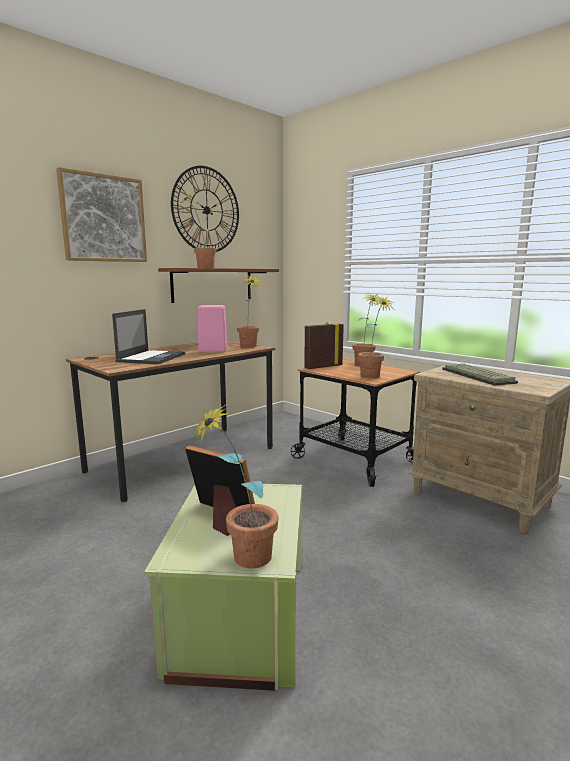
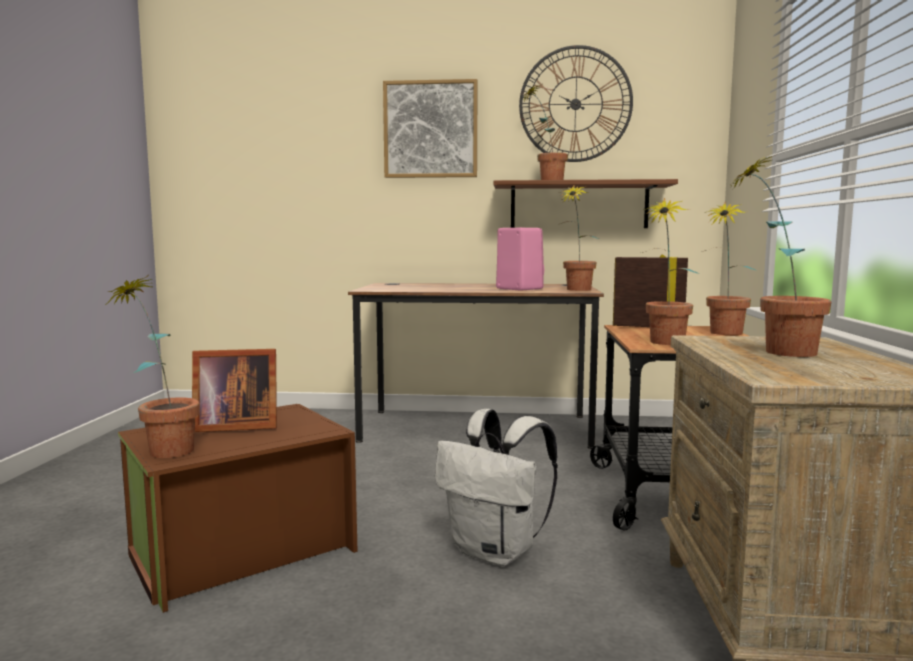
camera: 50 degrees right, 5 degrees down
laptop [112,309,185,364] -> none
green storage box [144,484,302,691] -> brown storage box [118,404,358,613]
picture frame [185,445,255,536] -> picture frame turned 90 degrees clockwise [192,349,277,432]
keyboard [442,363,518,386] -> potted plant [732,153,831,357]
none -> white backpack [435,409,558,566]

